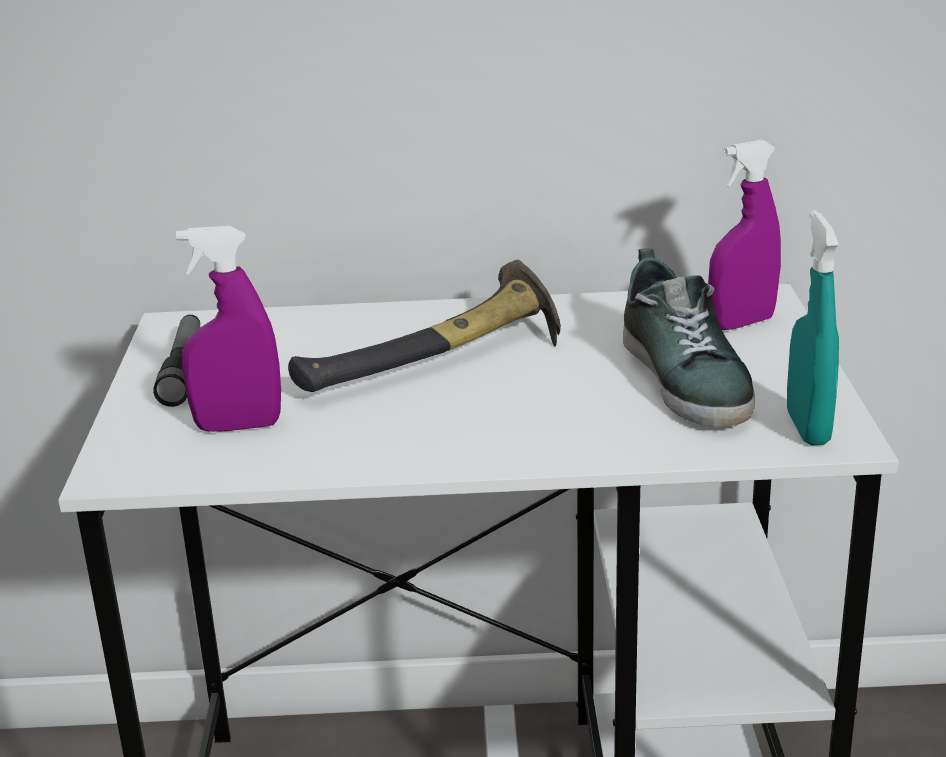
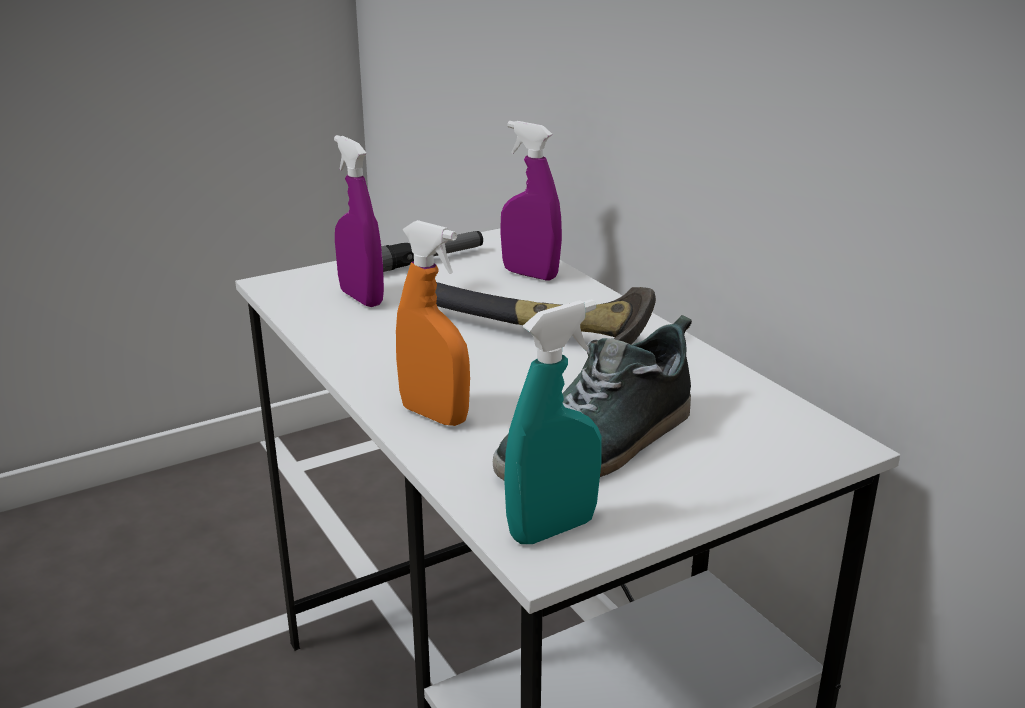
camera: 60 degrees right, 0 degrees up
purple spray bottle [708,140,781,330] -> purple spray bottle moved to [501,121,562,281]
none -> orange spray bottle [396,220,470,426]

